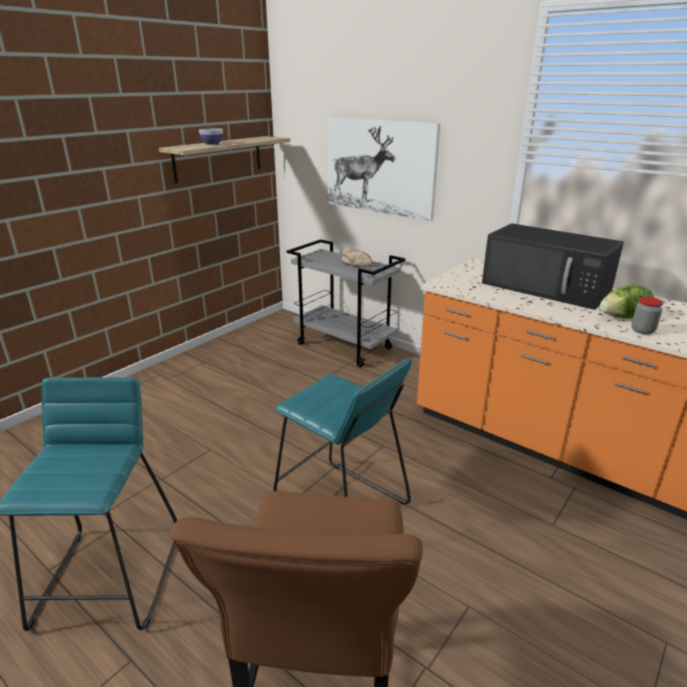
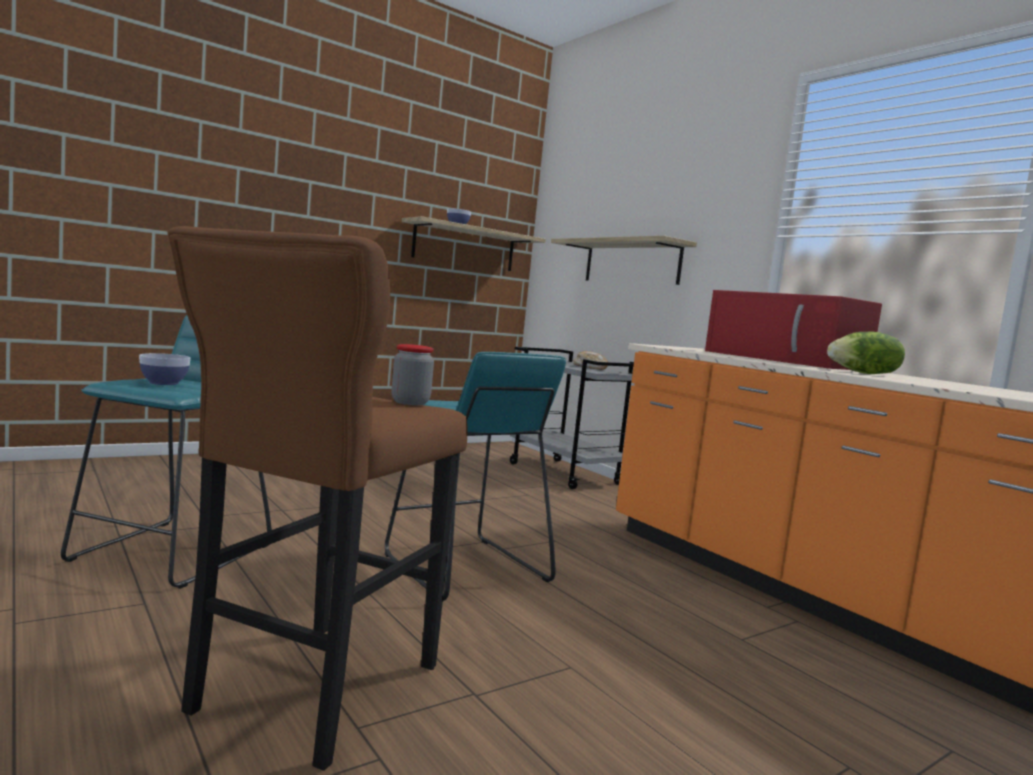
camera: 15 degrees right, 20 degrees down
picture [328,117,440,221] -> shelf [551,236,697,285]
black microwave [482,223,624,310] -> red microwave [705,290,882,370]
jar [631,297,663,335] -> jar moved to [391,344,434,405]
none -> bowl [139,353,190,385]

